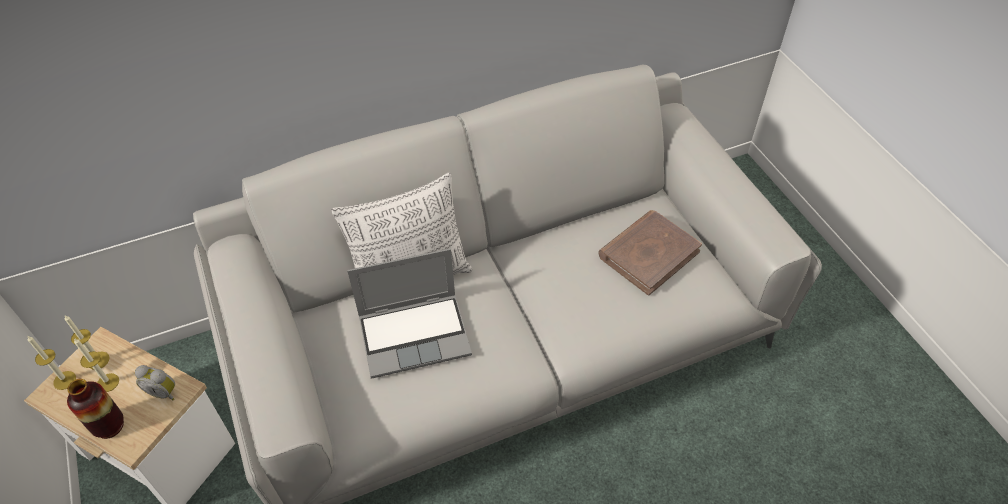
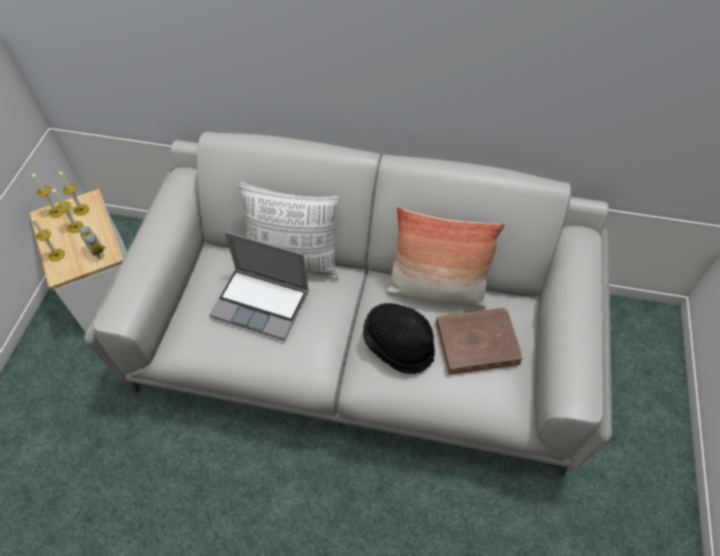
camera: 35 degrees right, 5 degrees up
vase [67,379,124,439] -> candle [31,217,65,262]
none -> black hat [363,303,435,374]
none -> pillow [386,207,505,309]

